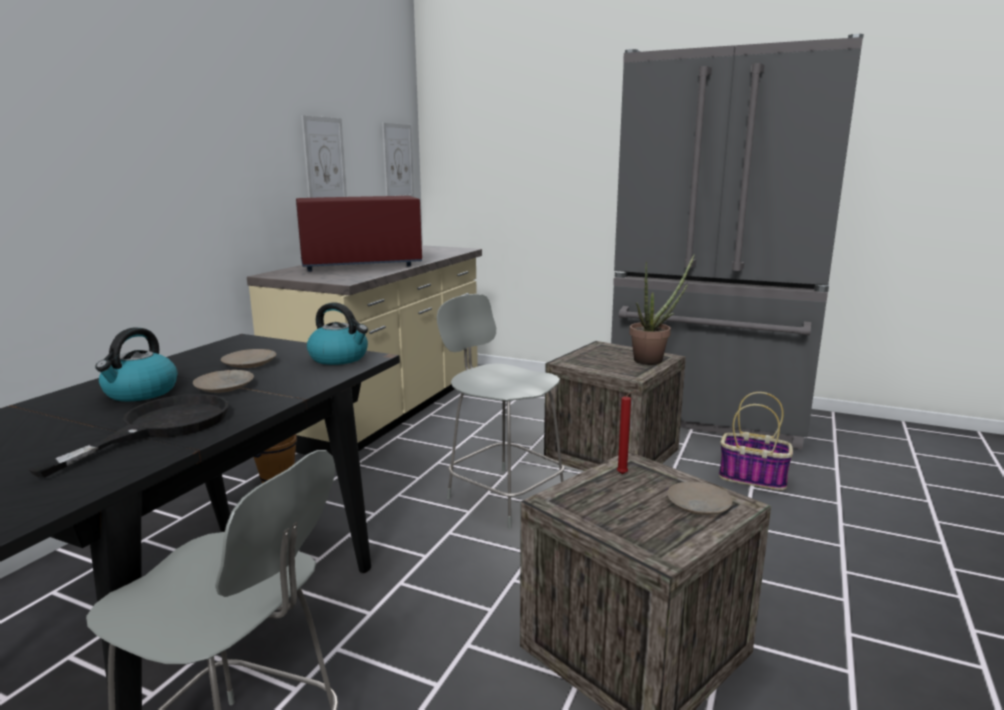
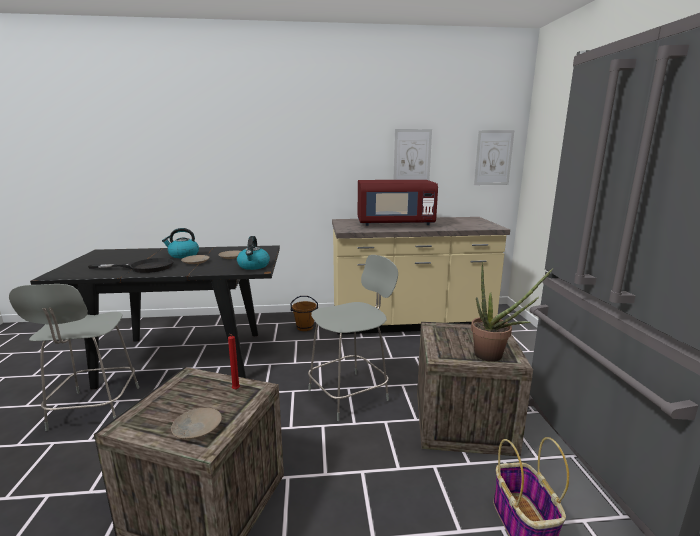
camera: 60 degrees right, 0 degrees up
red microwave [296,196,422,272] -> red microwave turned 135 degrees clockwise [358,180,438,226]
grey chair [437,294,565,528] -> grey chair turned 45 degrees clockwise [308,255,398,421]

